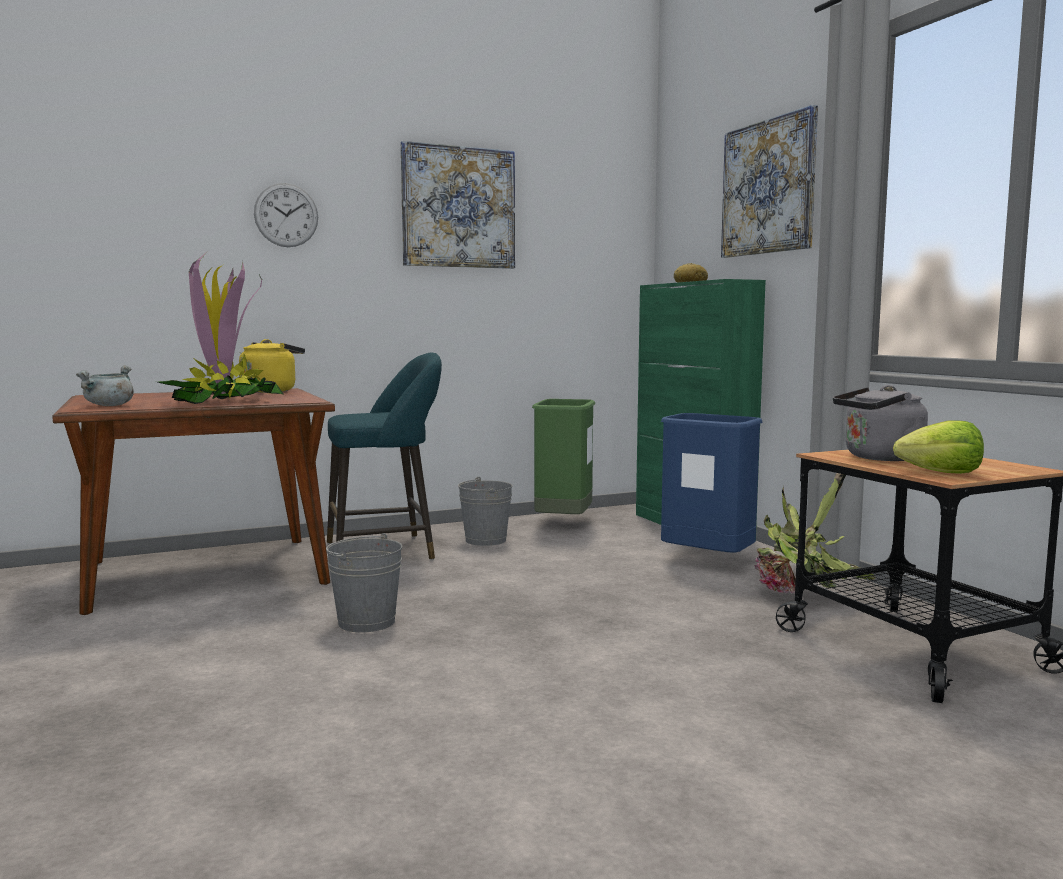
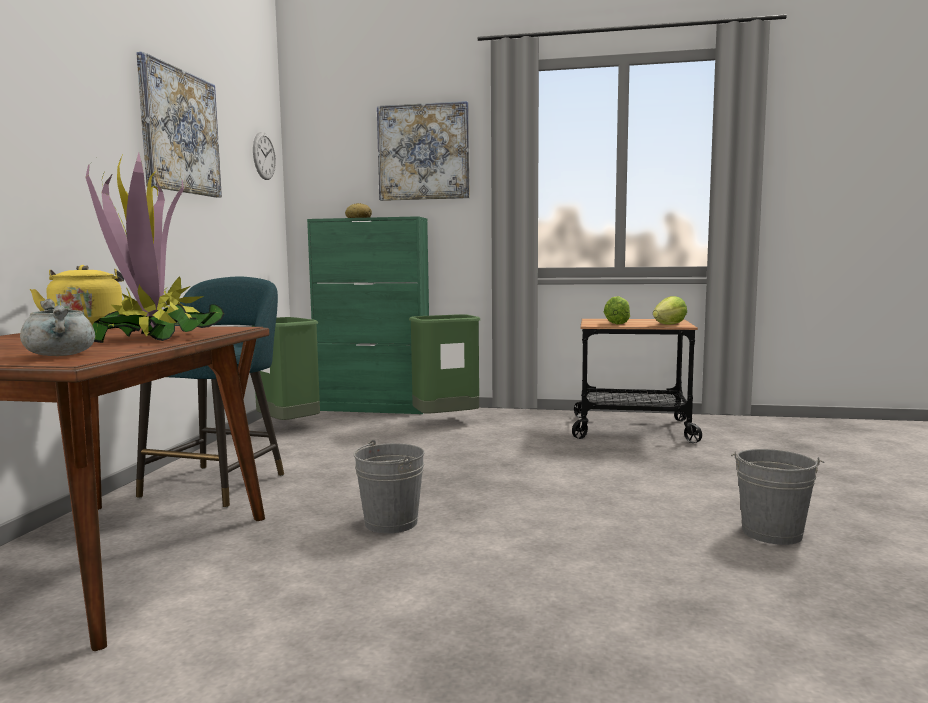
camera: 55 degrees left, 0 degrees up
wall clock [254,183,318,247] -> wall clock moved to [253,132,276,180]
grey bucket [458,477,512,546] -> grey bucket moved to [731,449,824,545]
blue trash can [661,413,763,553] -> green trash can [409,314,480,414]
potted plant [754,473,875,594] -> none
grey kettle [833,385,928,461] -> lettuce [604,296,630,324]

